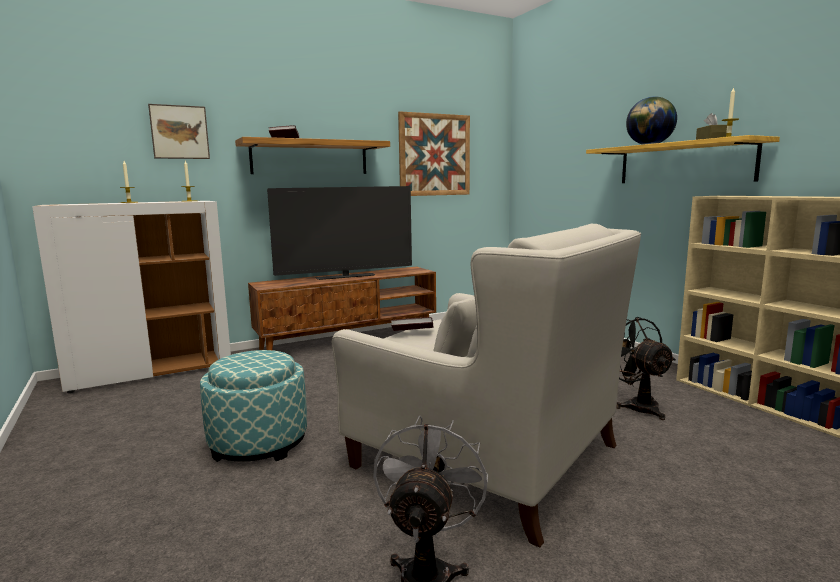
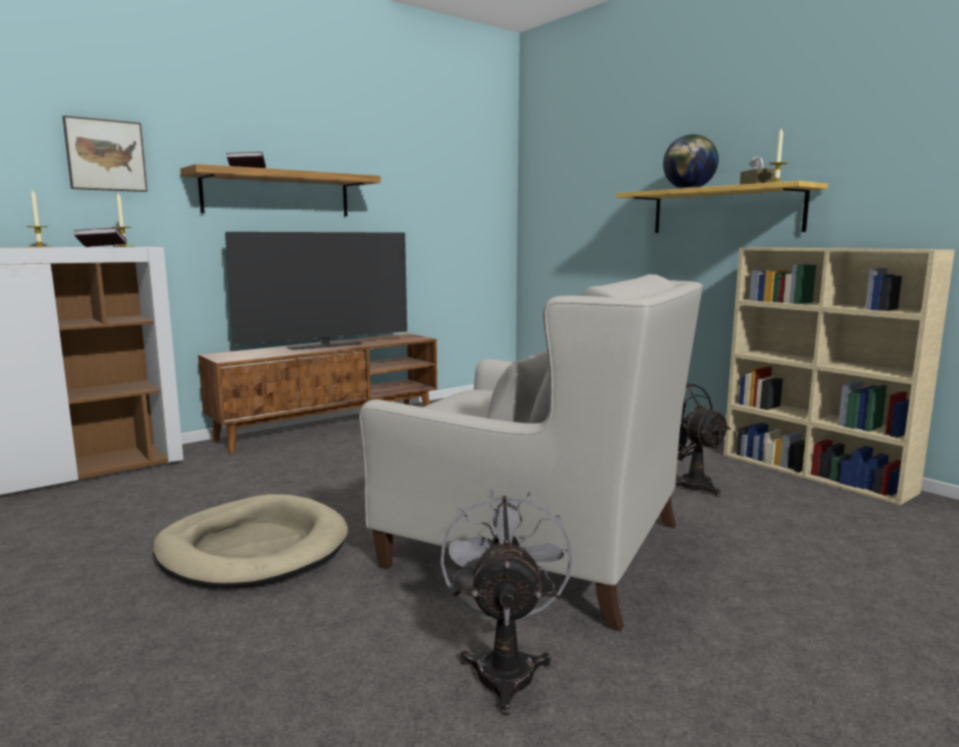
camera: 10 degrees left, 0 degrees up
ottoman [200,350,307,462] -> beige dog bed [153,494,348,589]
book [391,317,433,331] -> book moved to [74,228,127,247]
picture [398,111,470,196] -> none

